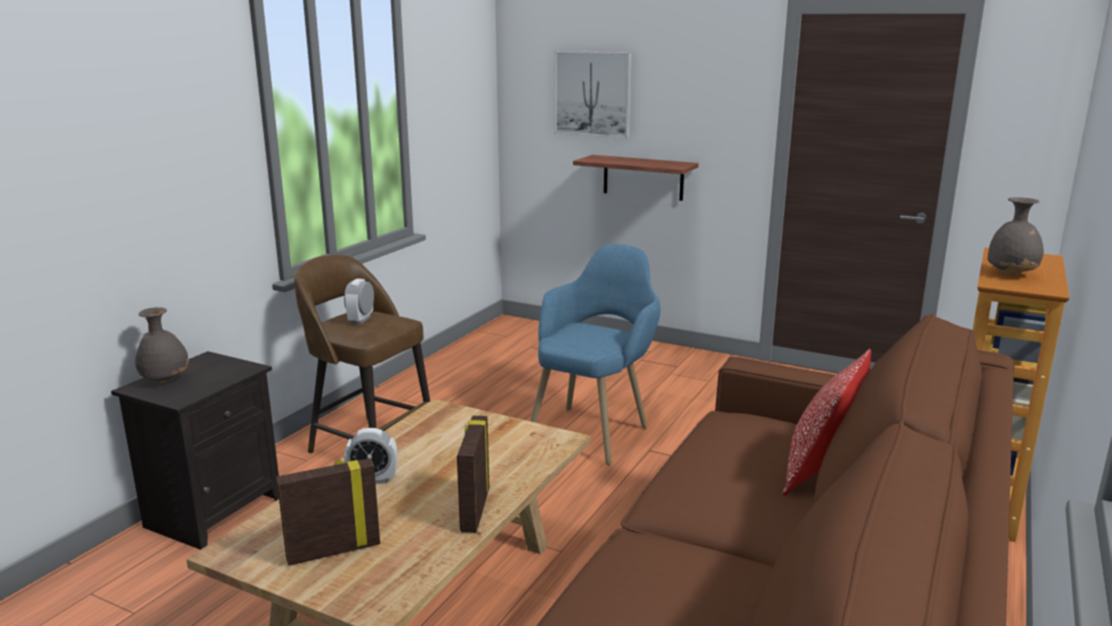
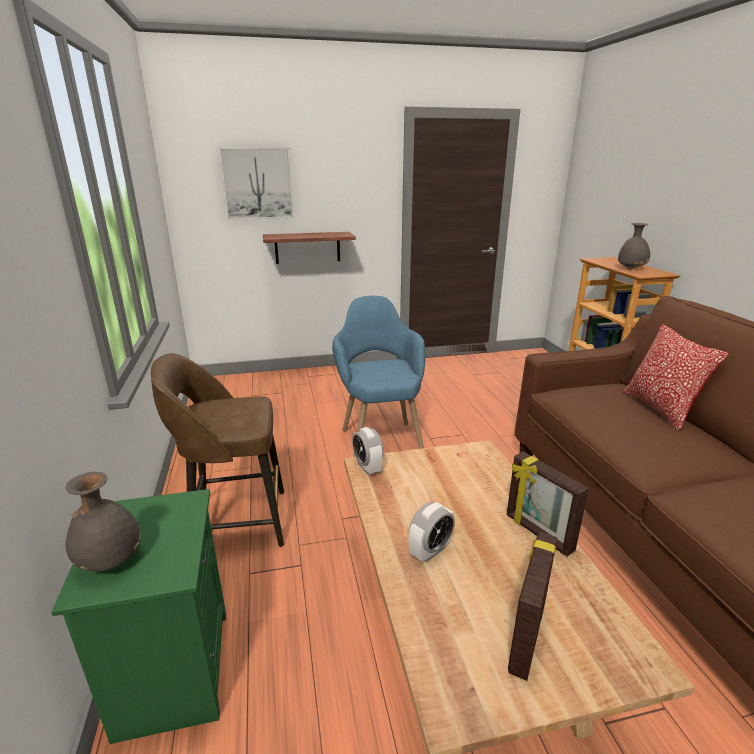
camera: 40 degrees left, 5 degrees up
black nightstand [111,351,279,550] -> green nightstand [51,489,226,744]
alarm clock [344,279,374,324] -> alarm clock moved to [352,427,384,475]

